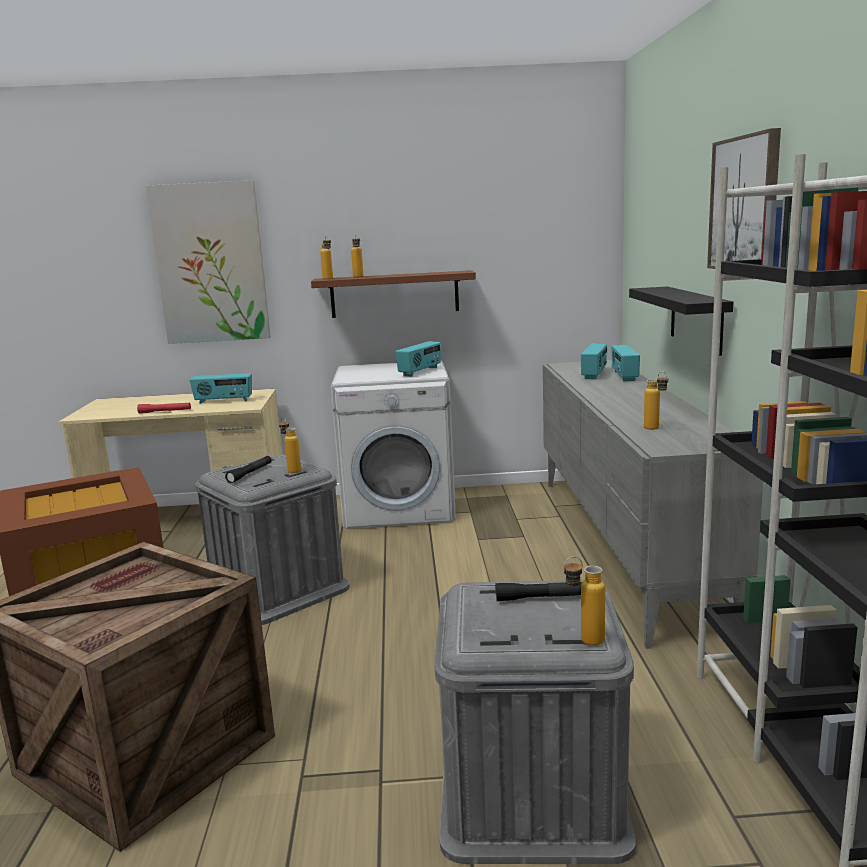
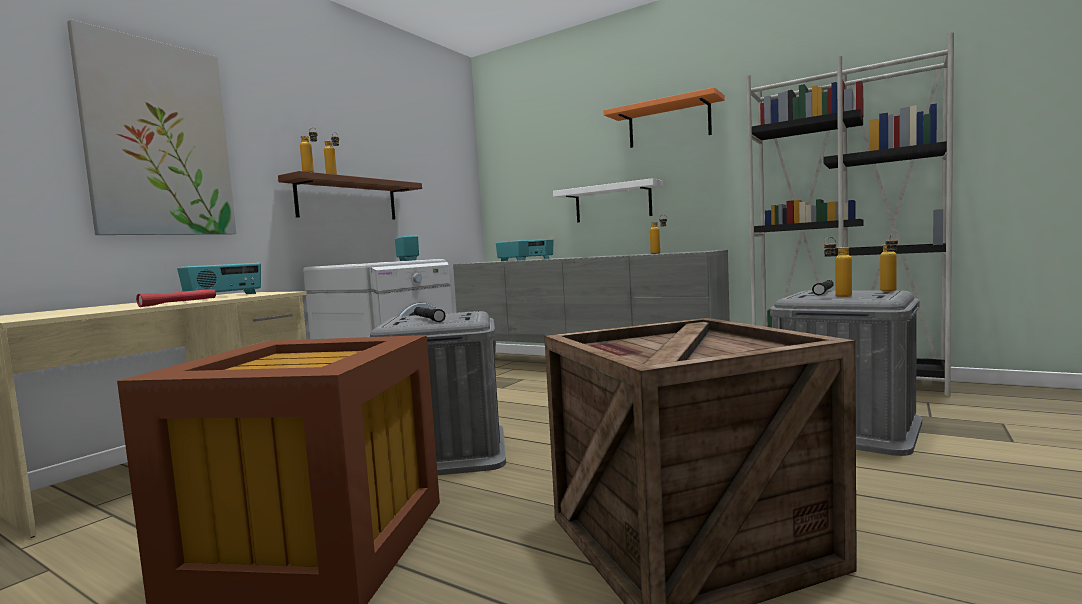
camera: 55 degrees left, 10 degrees down
bottle [279,417,301,473] -> bottle moved to [824,237,852,297]
black shelf [629,286,733,356] -> white shelf [553,178,663,223]
picture [707,128,781,269] -> orange shelf [604,87,725,148]

